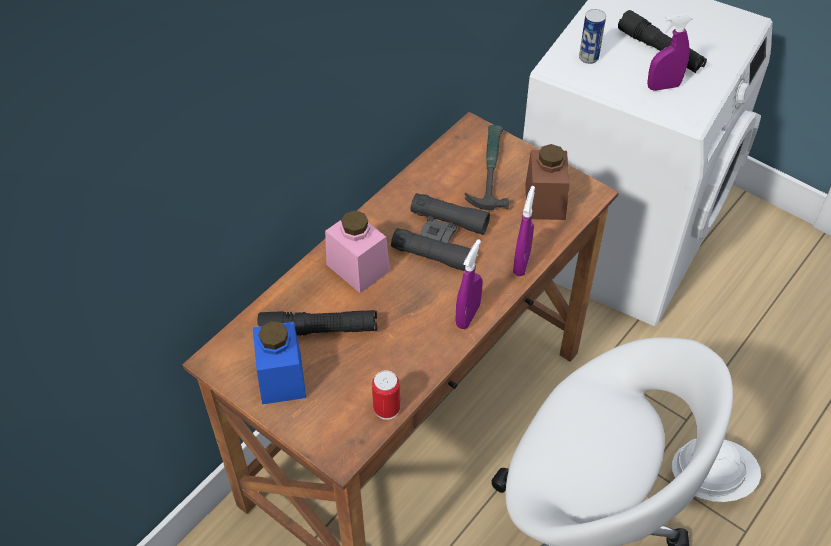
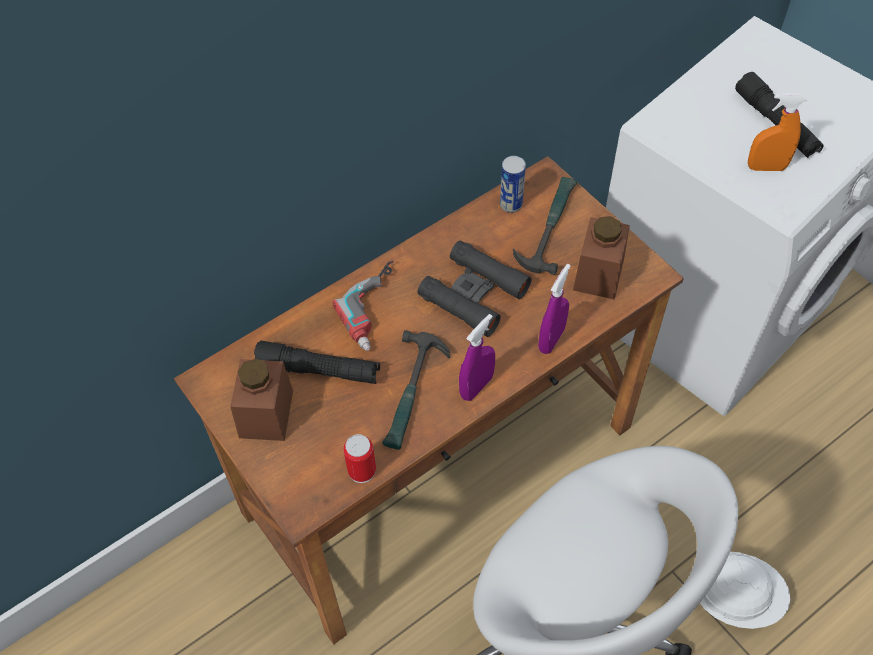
camera: 15 degrees right, 5 degrees up
blue jar [253,321,306,405] -> brown jar [230,359,293,441]
pink jar [325,210,390,293] -> power drill [333,260,394,351]
can [579,9,606,64] -> can moved to [500,156,526,213]
purple spray bottle [647,14,692,91] -> orange spray bottle [748,93,807,171]
none -> hammer [382,330,450,450]

